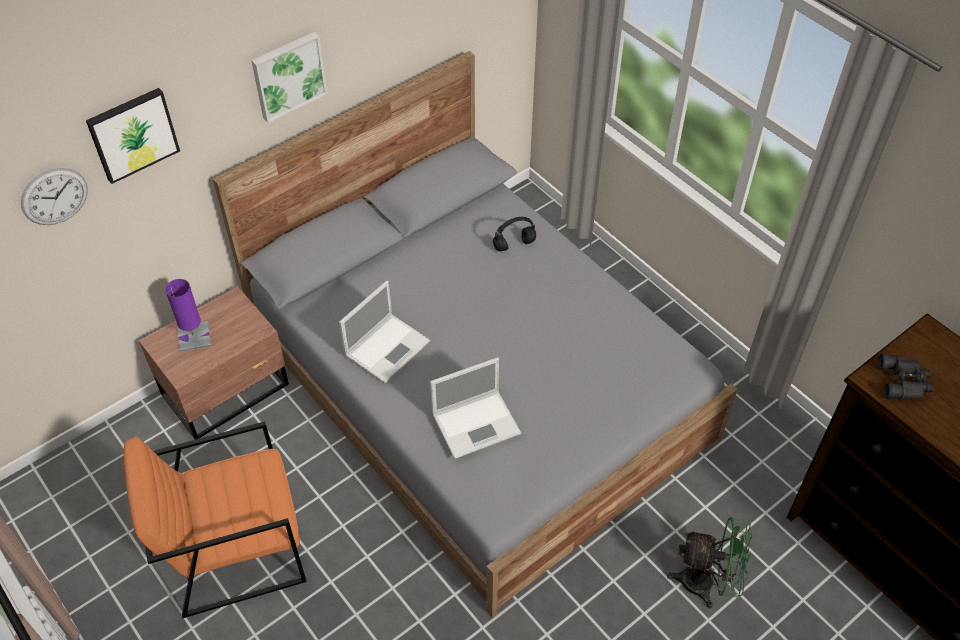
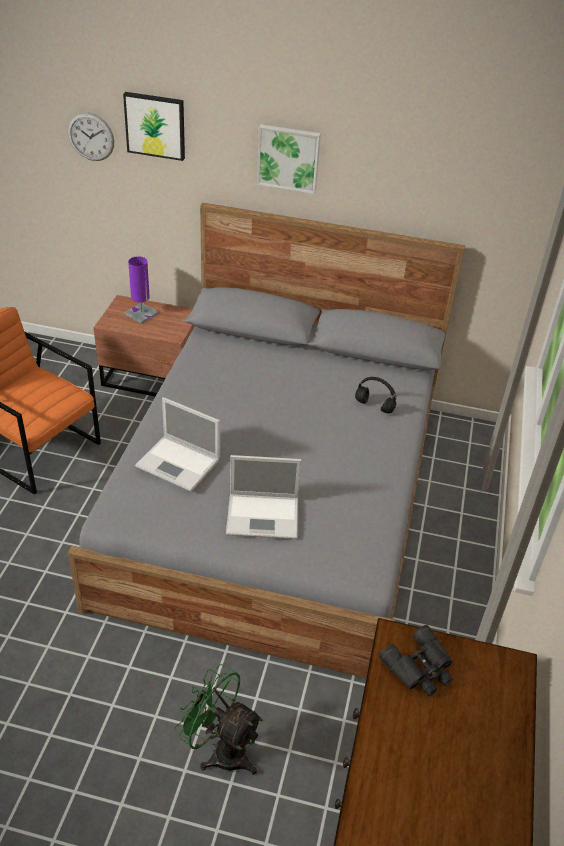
camera: 50 degrees right, 10 degrees down
laptop [339,281,430,384] -> laptop moved to [226,455,301,539]
green fan [667,517,752,608] -> green fan turned 150 degrees clockwise [174,664,263,775]

